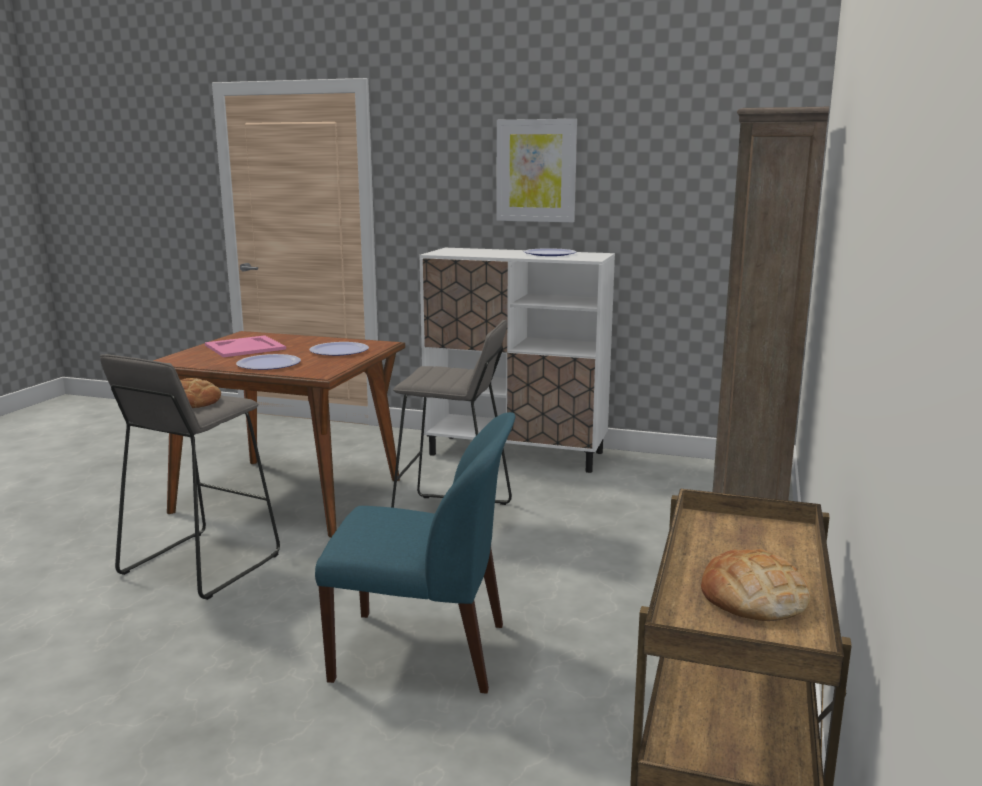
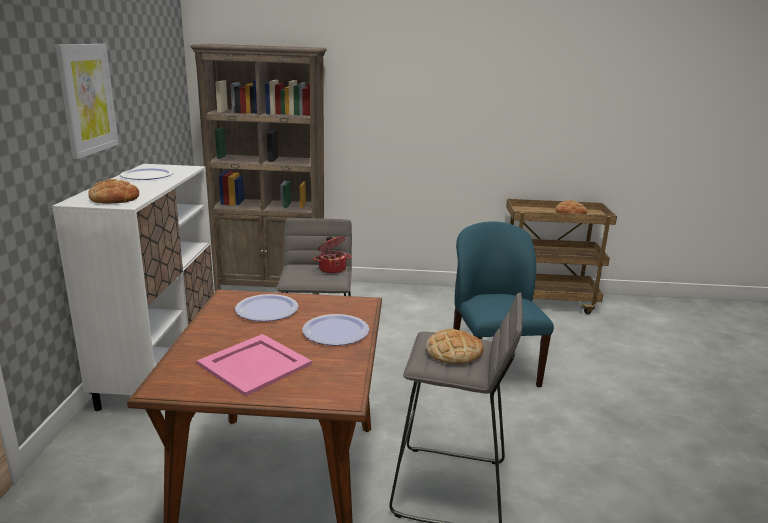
camera: 105 degrees left, 5 degrees up
none -> bread [88,179,139,204]
none -> cooking pot [313,236,351,274]

